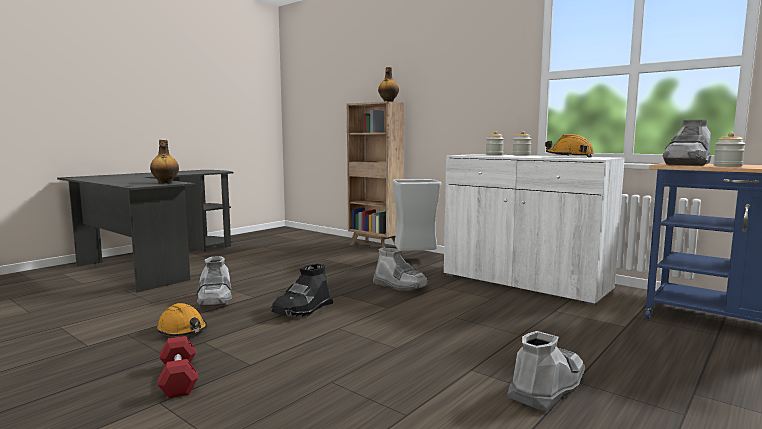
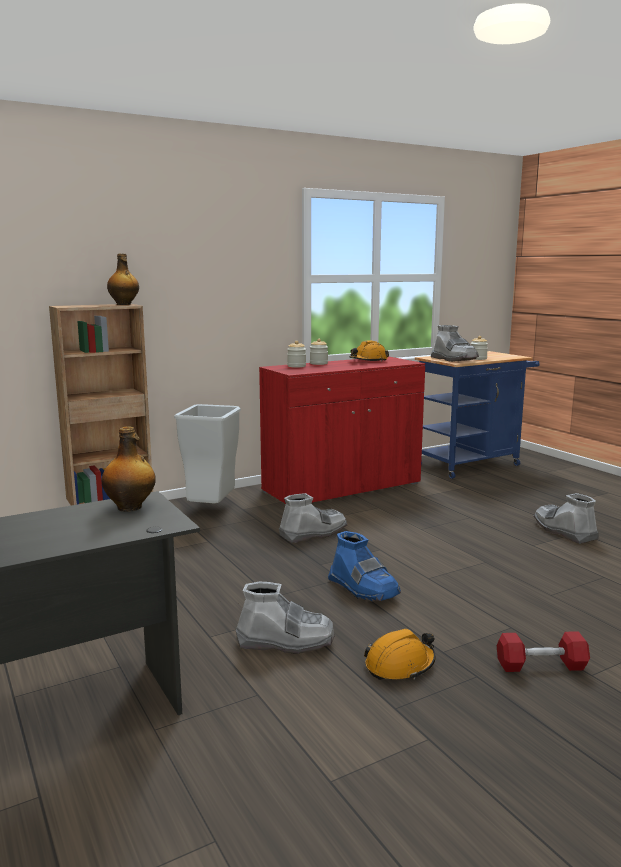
camera: 70 degrees left, 5 degrees up
black boot [270,264,333,317] -> blue boot [328,531,401,602]
white cabinet [444,154,625,306] -> red cabinet [259,357,425,504]

